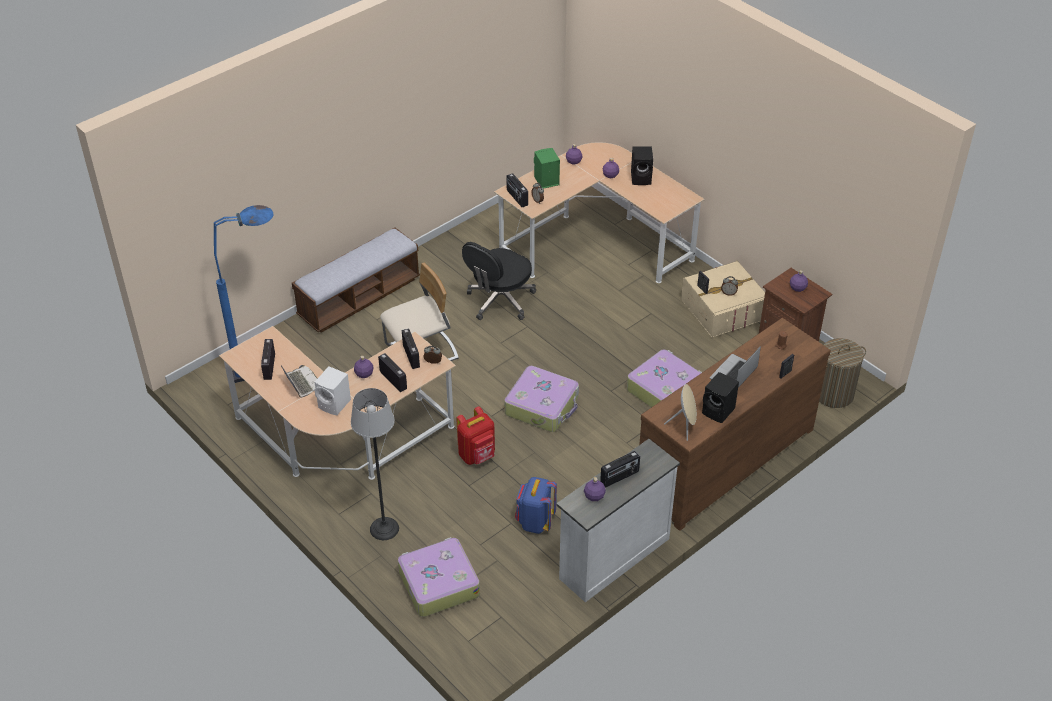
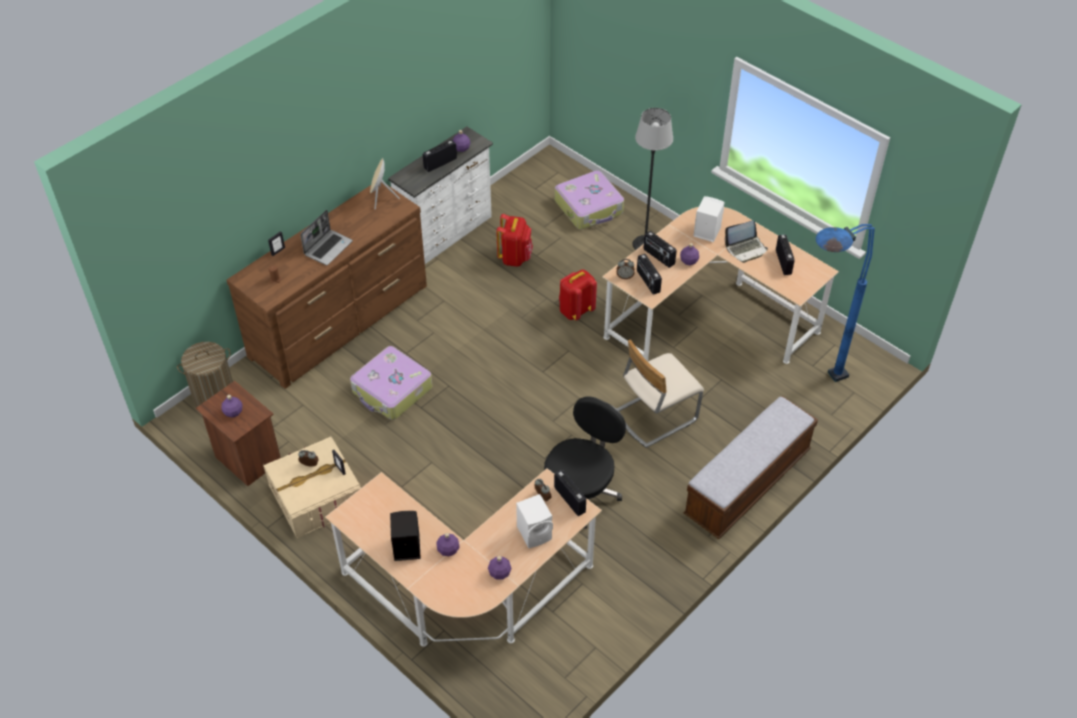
camera: 175 degrees right, 5 degrees up
laptop [281,365,318,398] -> laptop turned 75 degrees counterclockwise [724,221,768,263]
suitcase [504,366,579,432] -> none
blue backpack [515,477,557,534] -> red backpack [496,214,533,267]
green speaker [534,148,560,189] -> white speaker [516,494,553,548]
black speaker [702,372,739,423] -> none

